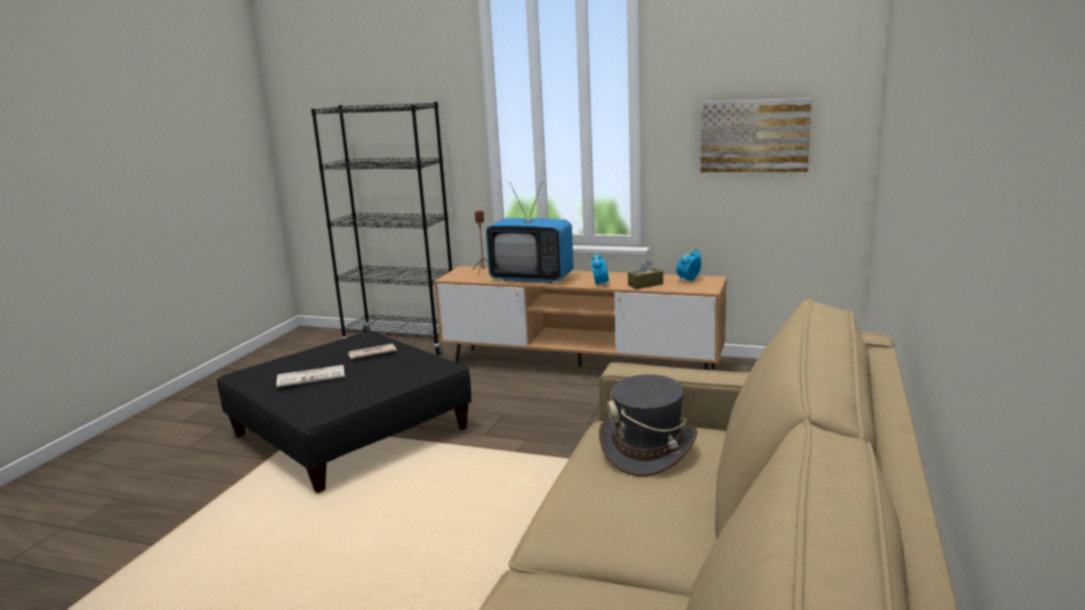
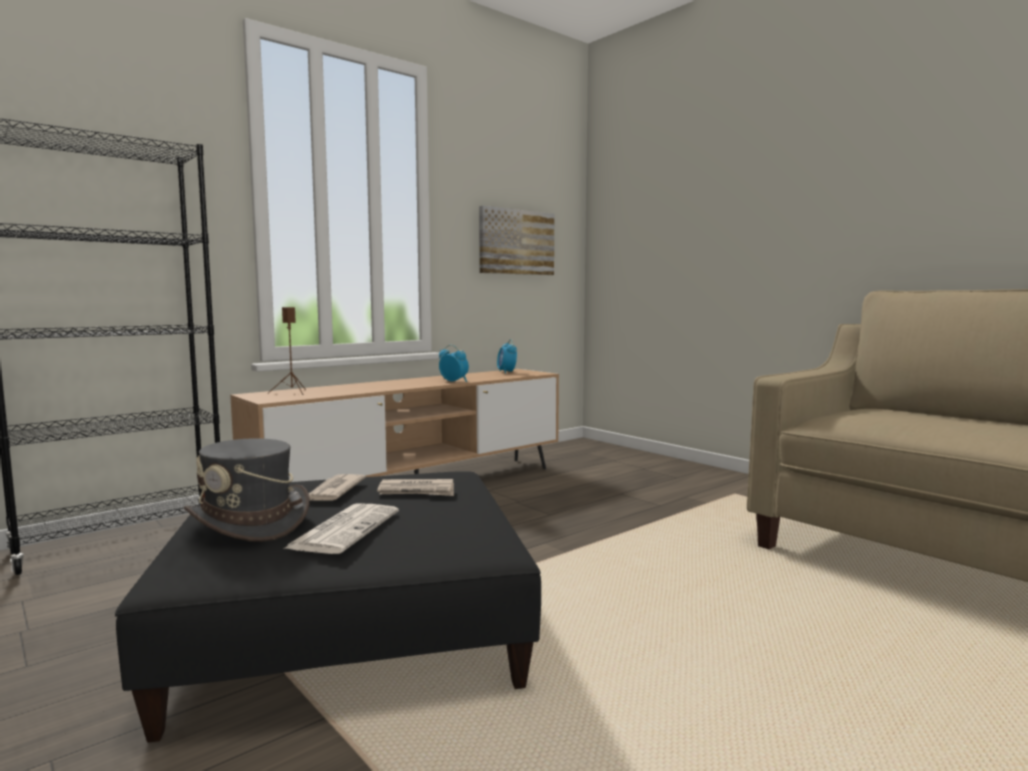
camera: 60 degrees left, 10 degrees down
television [486,182,573,283] -> none
grey hat [599,374,697,476] -> grey hat moved to [184,438,309,542]
brown tissue box [628,259,663,289] -> none
none -> newspaper [377,479,454,496]

